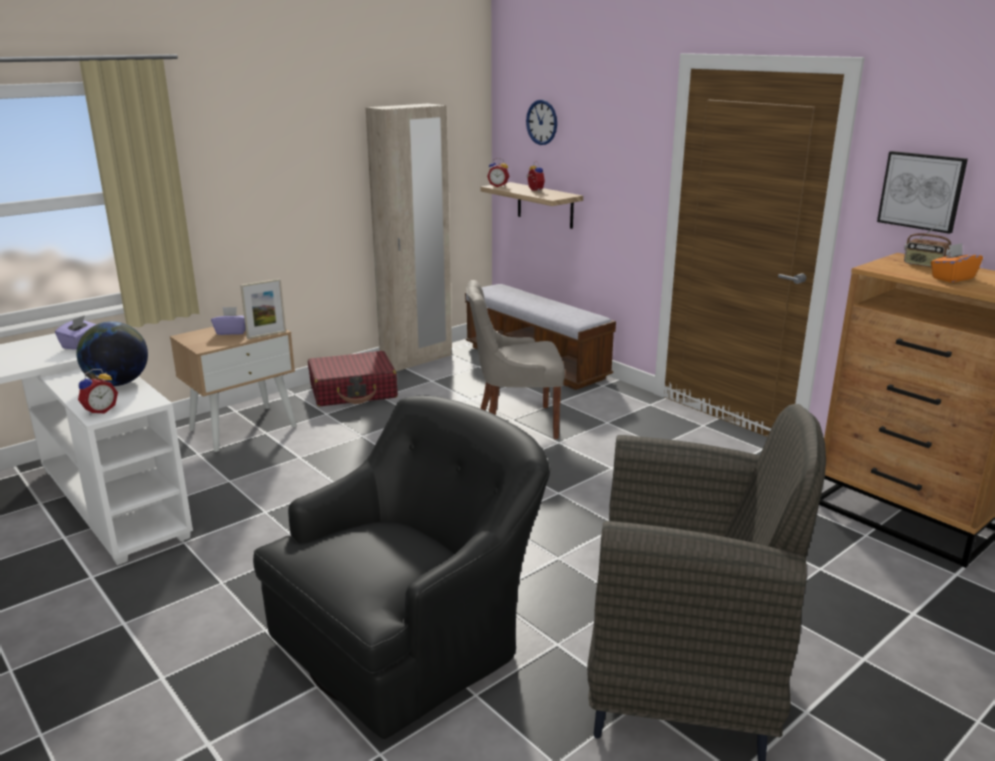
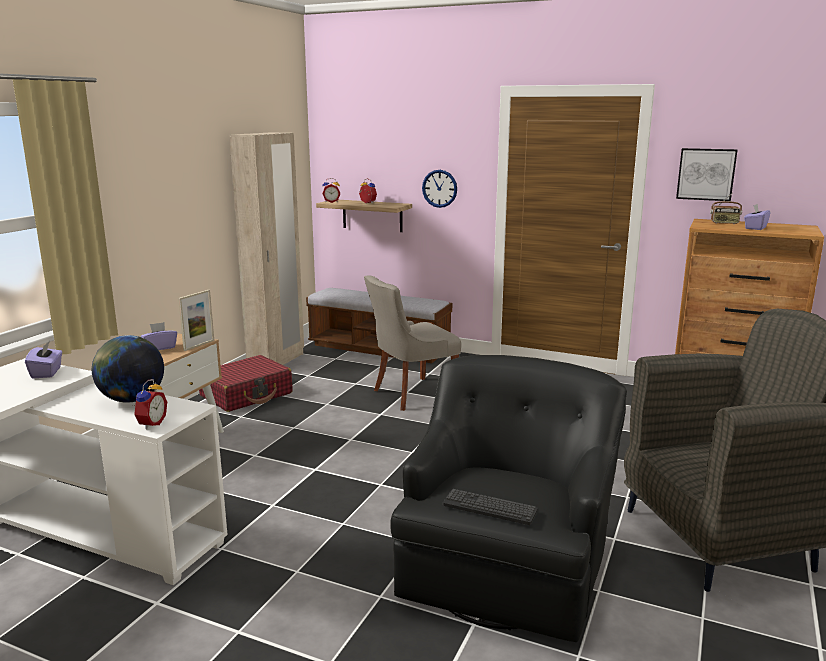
camera: 25 degrees left, 5 degrees down
wall clock [526,100,557,145] -> wall clock moved to [422,170,457,208]
orange tissue box [931,243,983,283] -> purple tissue box [744,204,771,230]
none -> keyboard [443,489,537,525]

